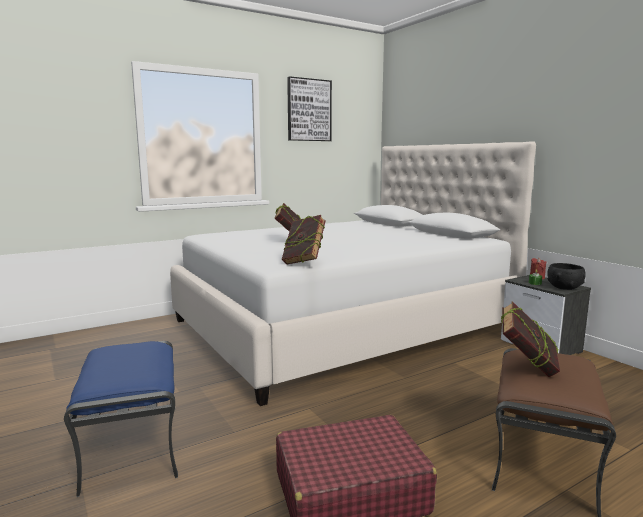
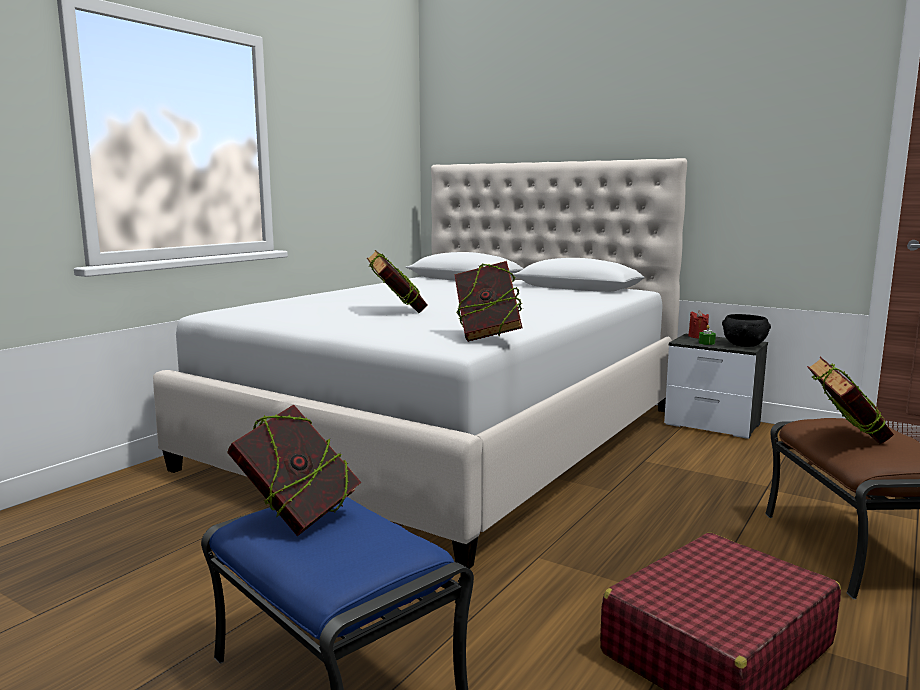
camera: 25 degrees left, 0 degrees up
picture [287,76,332,141] -> none
none -> book [227,405,362,536]

